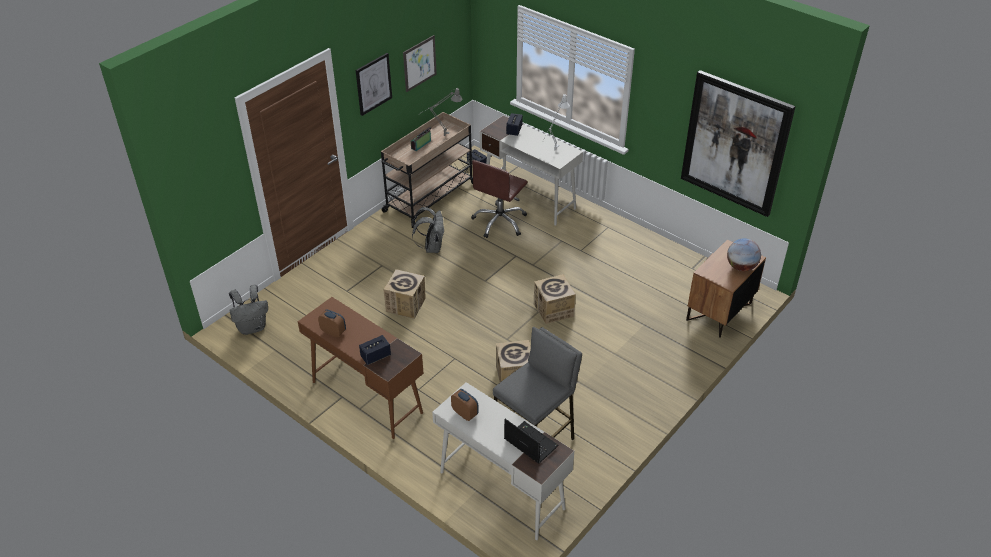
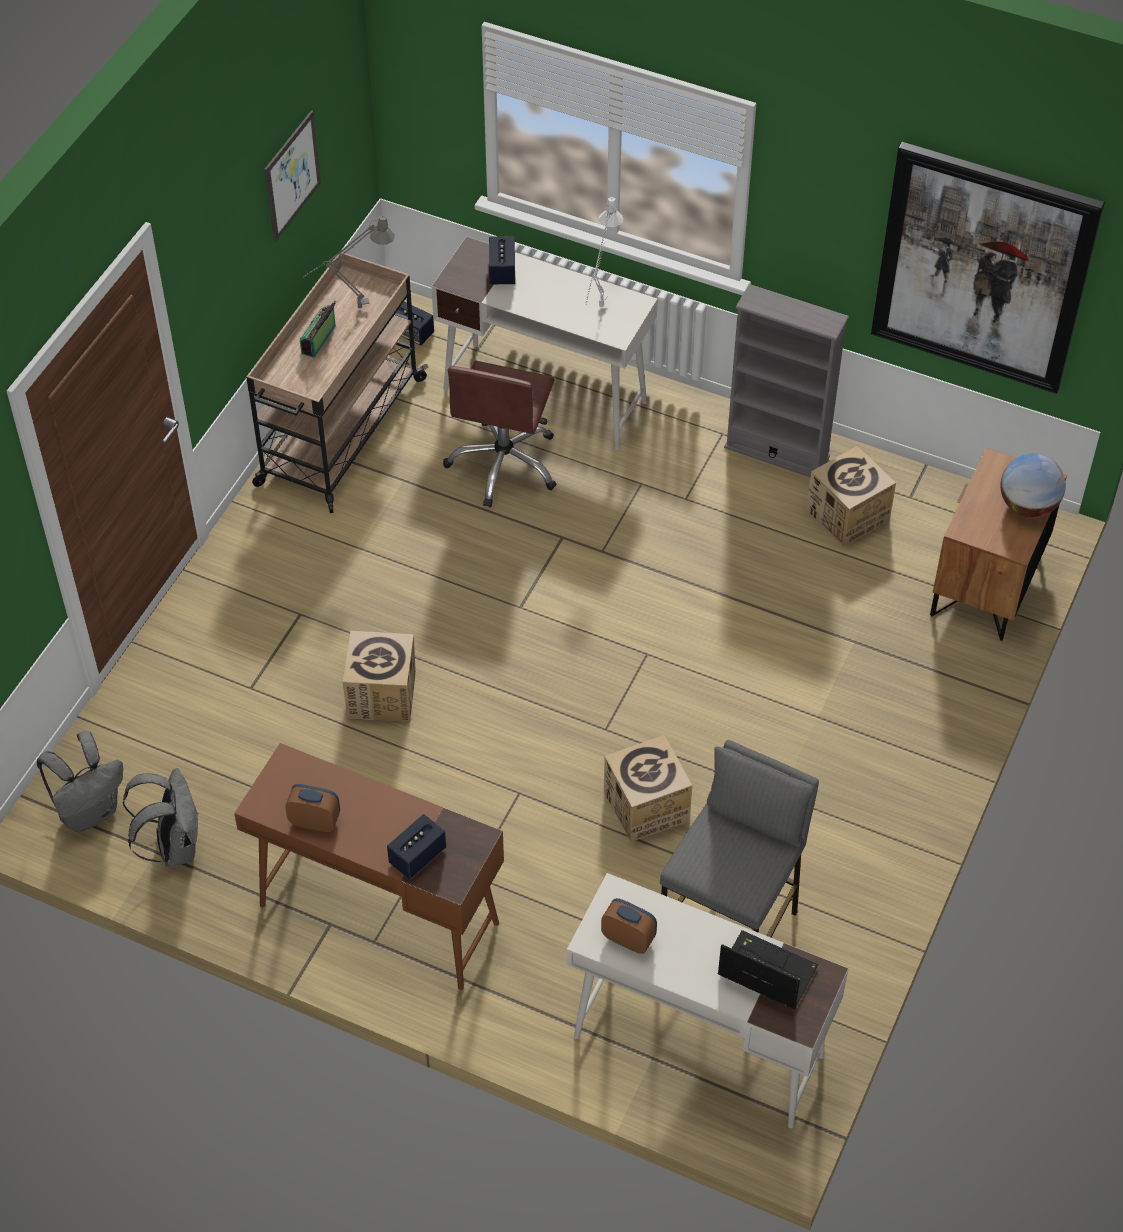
camera: 15 degrees left, 10 degrees up
picture [356,53,392,116] -> none
grey backpack [412,207,445,253] -> grey backpack moved to [123,768,199,867]
cardboard box [534,274,576,324] -> cardboard box moved to [806,446,896,547]
none -> grey bookcase [724,284,849,477]

